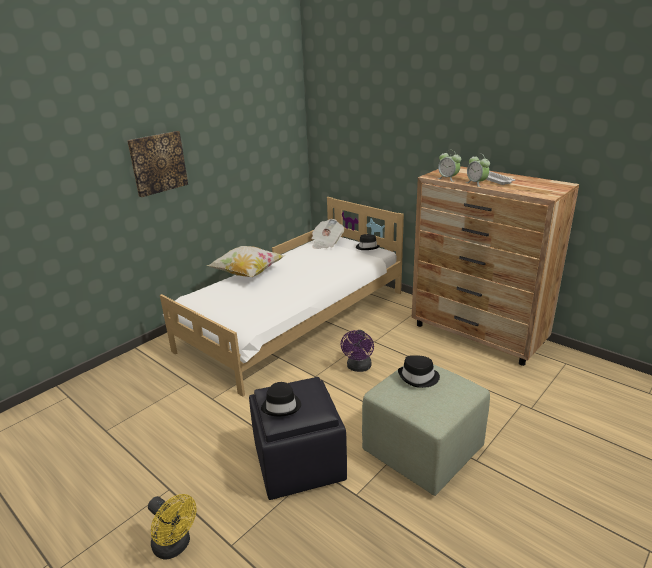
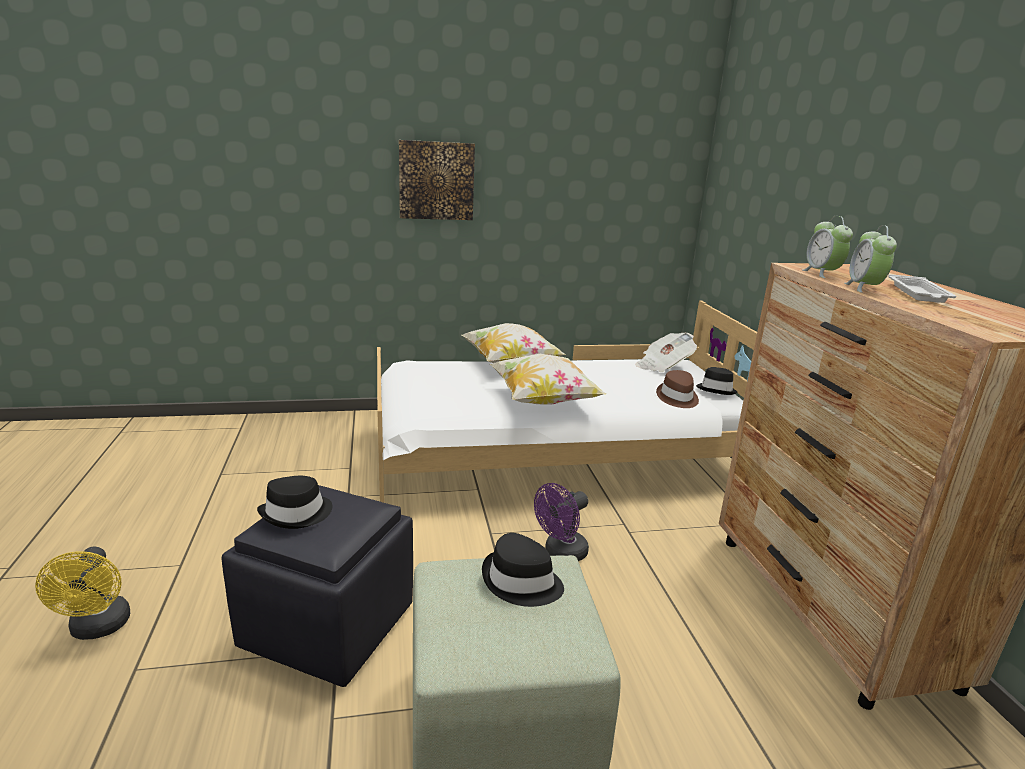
camera: 35 degrees right, 5 degrees down
none -> pillow [490,354,606,405]
none -> brown hat [656,370,699,408]

